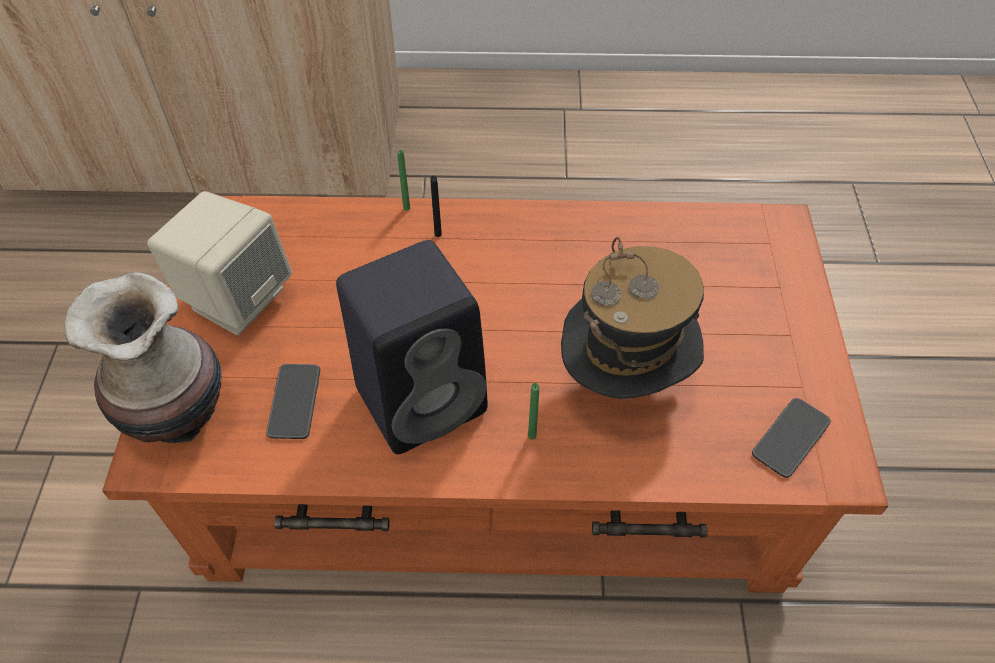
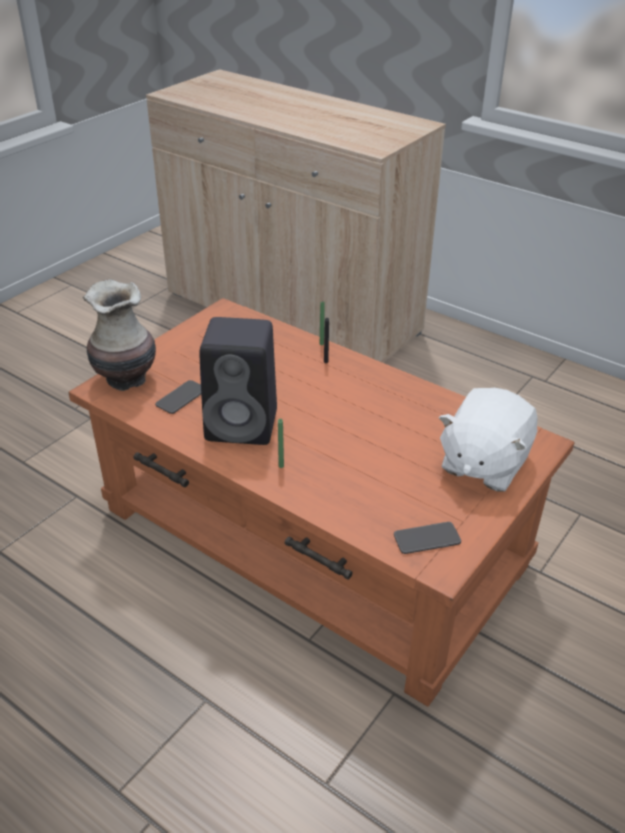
camera: 35 degrees right, 15 degrees down
beige speaker [147,191,292,335] -> none
hat [561,237,704,399] -> none
none -> white plush toy [439,388,538,491]

